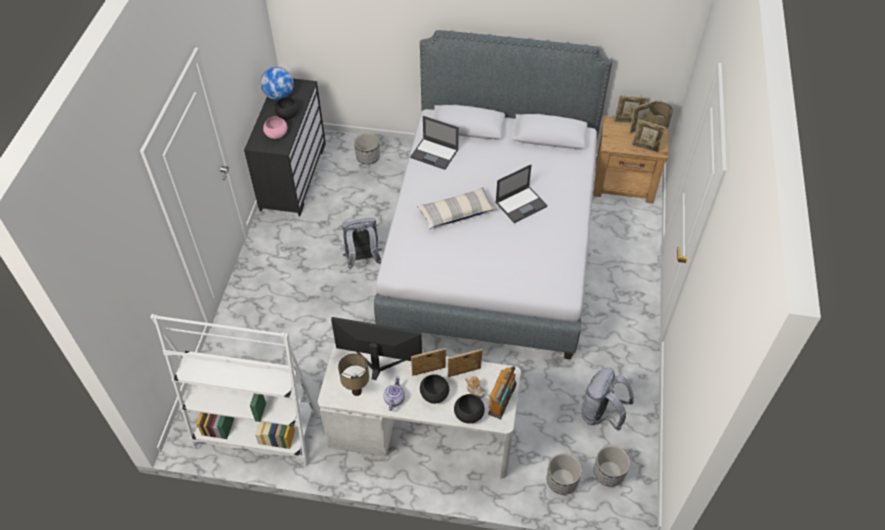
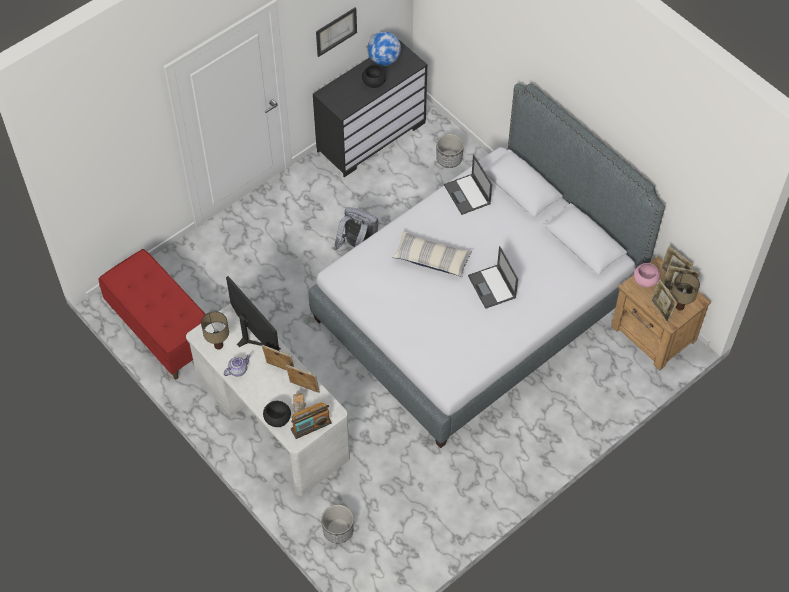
camera: 40 degrees right, 5 degrees up
white bookcase [150,314,319,466] -> red bench [99,249,206,379]
pink bowl [263,116,287,139] -> pink bowl moved to [634,263,660,287]
black bowl [420,374,449,404] -> none
laptop [495,164,547,223] -> laptop turned 60 degrees clockwise [468,246,518,309]
grey backpack [581,368,634,431] -> none
planter [594,446,630,487] -> none
none -> picture [316,7,357,57]

